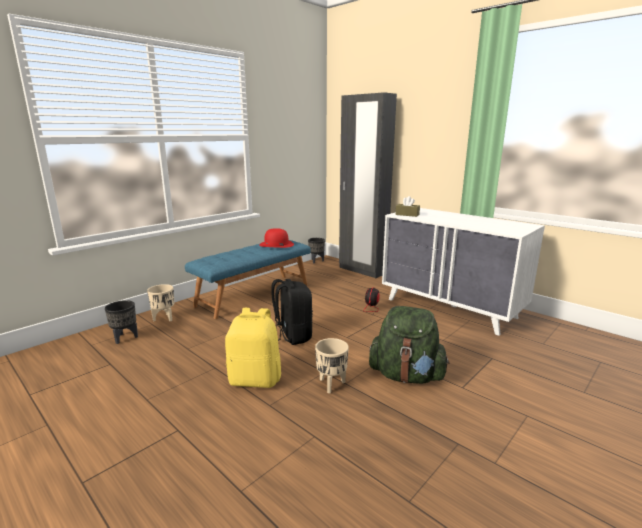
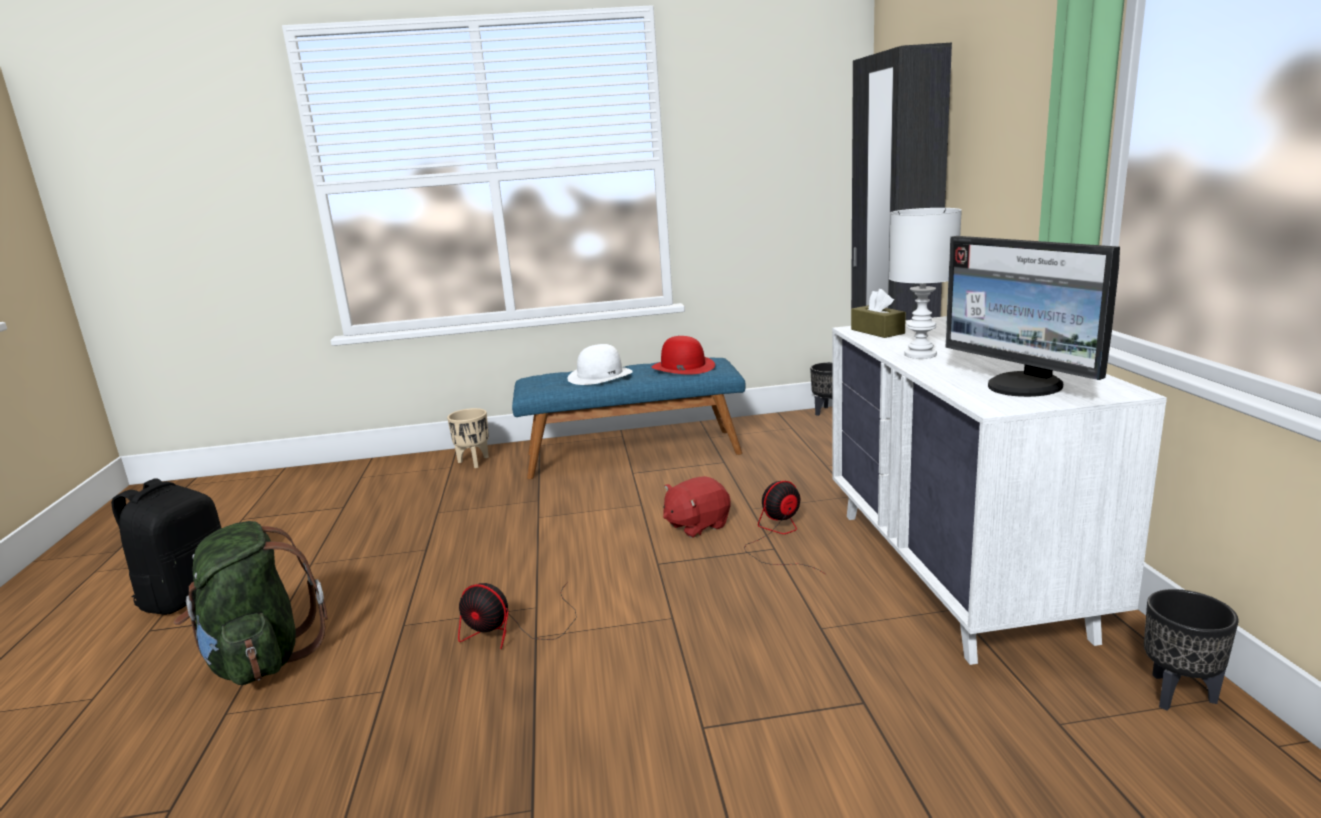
camera: 40 degrees right, 0 degrees up
black planter [105,300,138,344] -> black planter moved to [1144,589,1238,711]
yellow backpack [225,308,281,388] -> none
black backpack [271,279,313,345] -> black backpack moved to [111,479,221,615]
beige planter [315,338,349,393] -> fan [458,582,577,649]
green backpack [369,306,450,384] -> green backpack moved to [174,521,328,685]
none -> white hat [568,344,633,385]
none -> red plush toy [663,476,731,538]
none -> white table lamp [889,208,962,359]
none -> monitor [945,236,1120,397]

